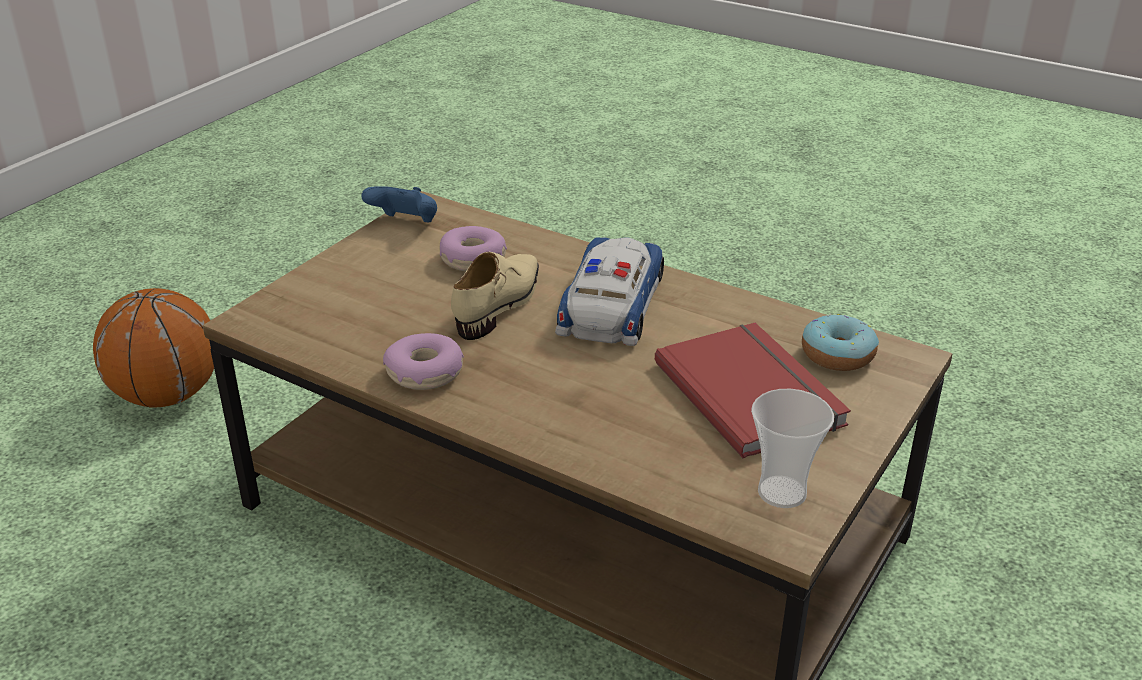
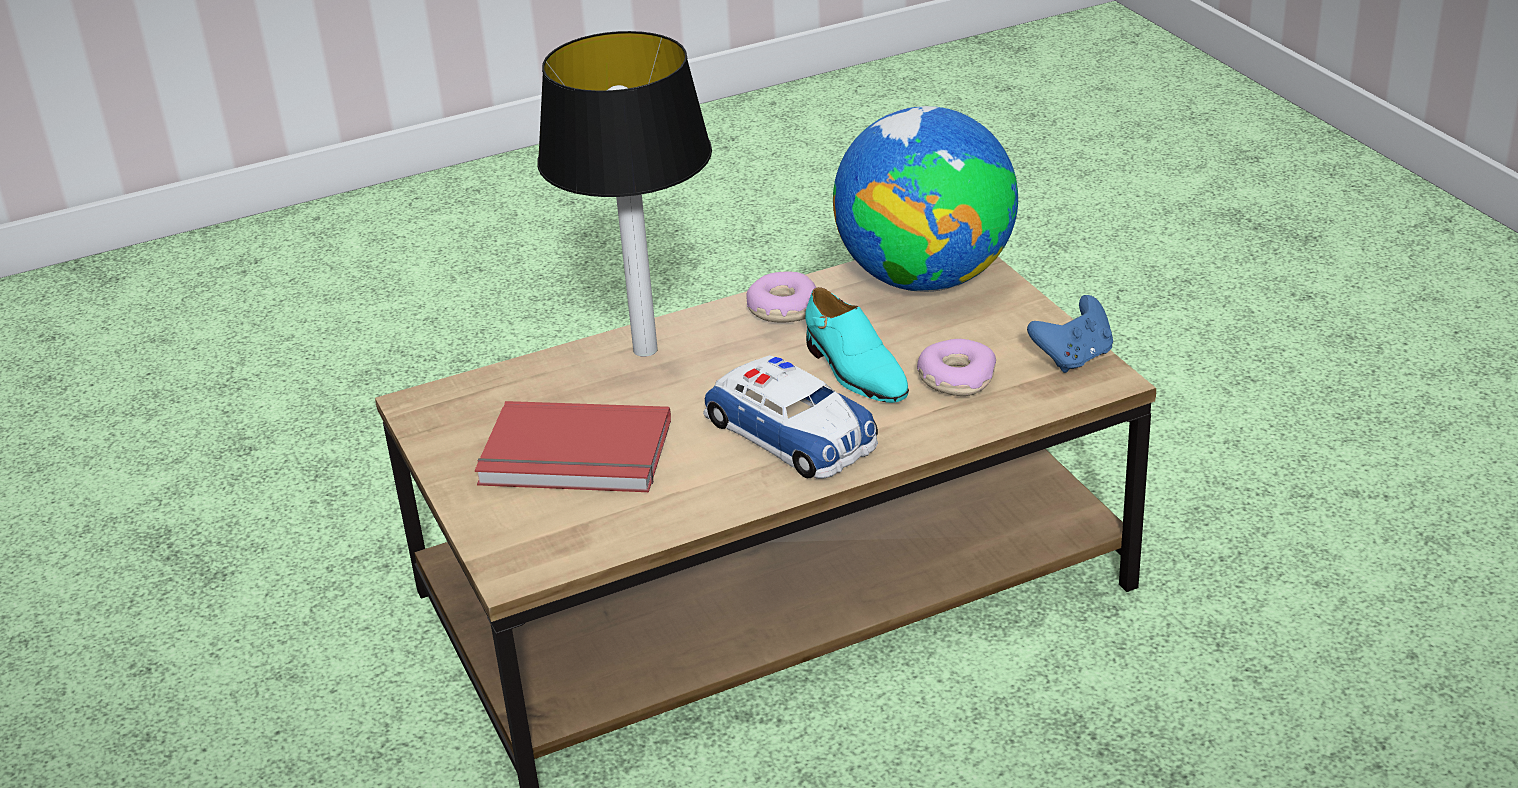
camera: 125 degrees right, 0 degrees up
basketball [93,288,214,408] -> none
beige shoe [451,252,539,340] -> turquoise shoe [805,287,909,403]
cup [751,389,834,508] -> none
donut [802,314,879,371] -> none
none -> table lamp [537,31,712,357]
none -> globe [833,106,1018,292]

